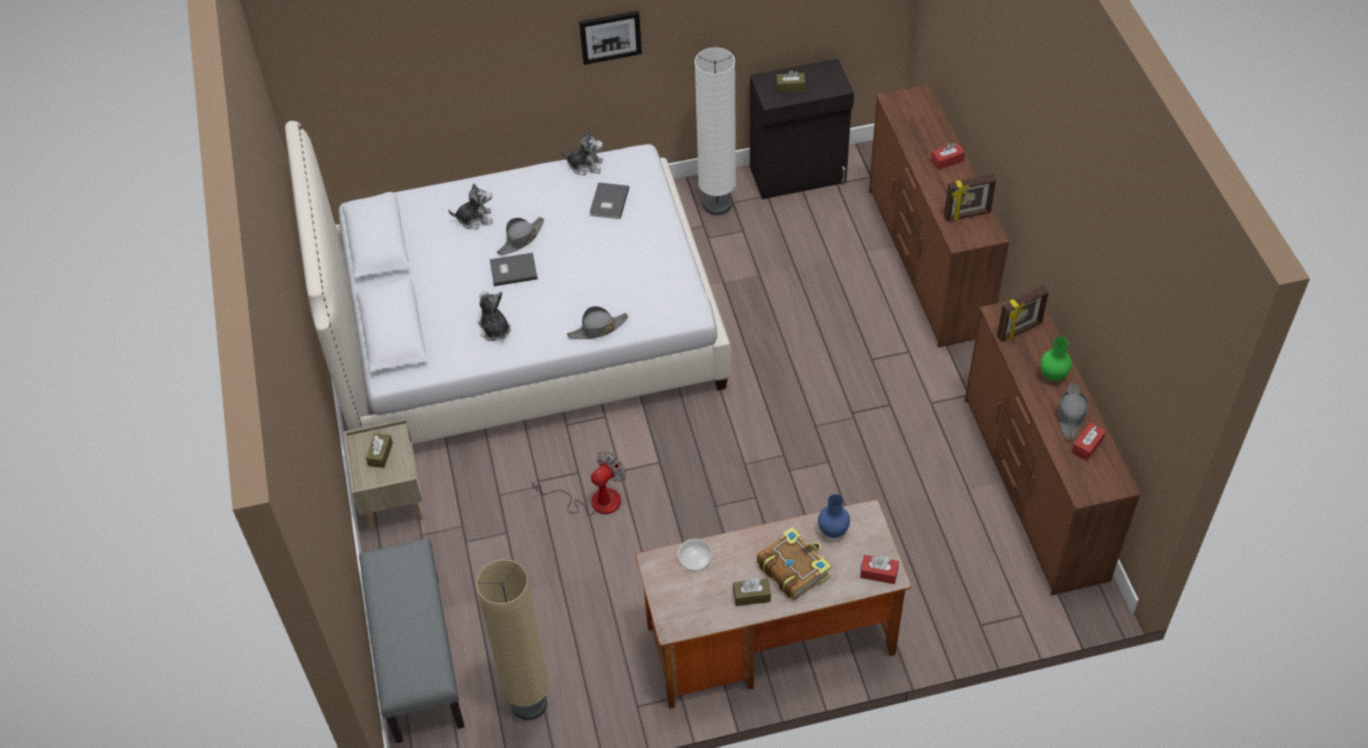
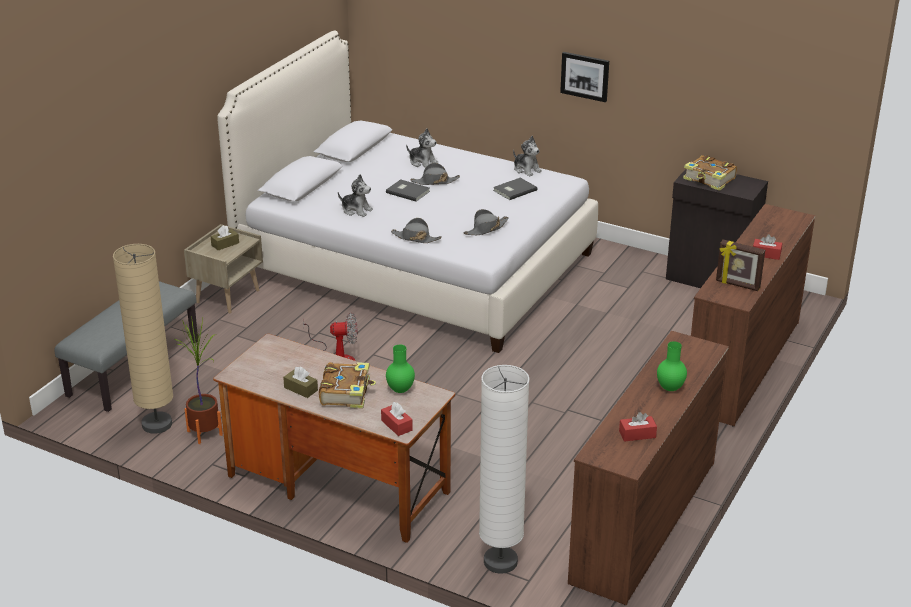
camera: 40 degrees right, 20 degrees down
plush toy [477,291,511,341] -> plush toy turned 105 degrees clockwise [338,174,373,217]
bowl [678,538,712,571] -> none
white floor lamp [694,47,736,215] -> white floor lamp moved to [479,365,530,574]
brown tissue box [776,70,806,93] -> book [683,155,737,191]
blue vase [818,494,850,538] -> green vase [386,345,415,393]
picture frame [997,285,1049,342] -> none
grey hat [1058,383,1089,440] -> grey hat moved to [463,209,509,235]
none -> potted plant [175,316,223,444]

